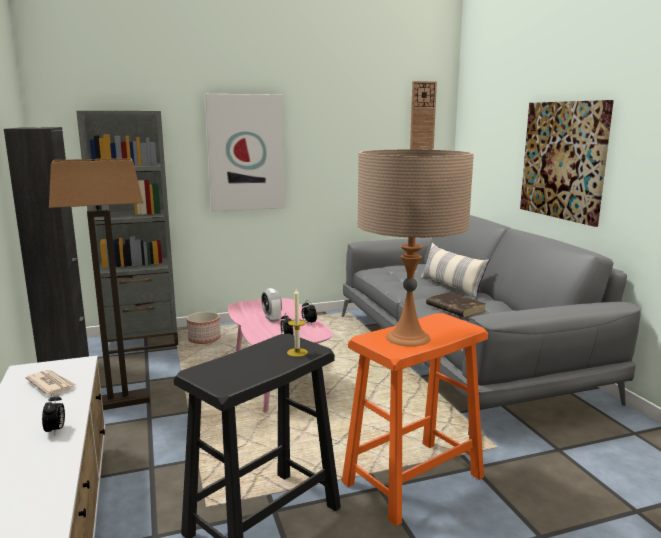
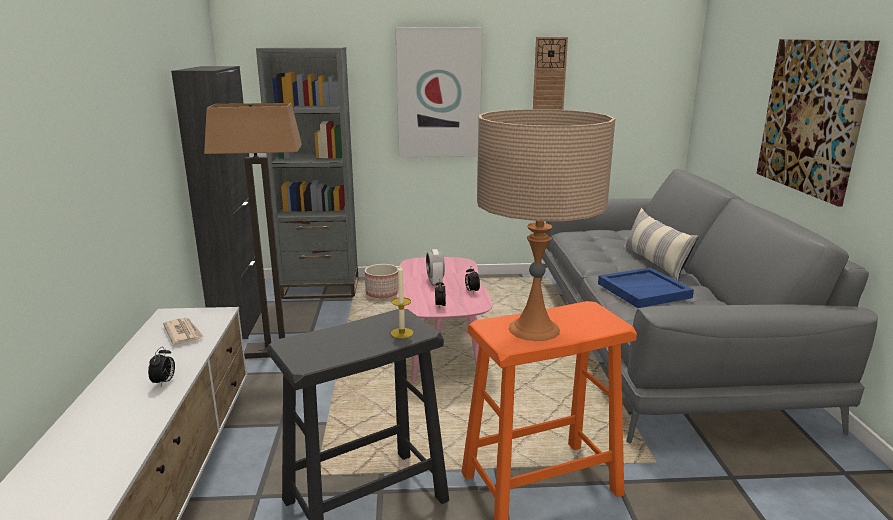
camera: 15 degrees right, 5 degrees up
wall clock [410,81,437,150] -> wall clock moved to [533,37,568,110]
brown book [426,292,486,317] -> blue tray [598,268,694,308]

